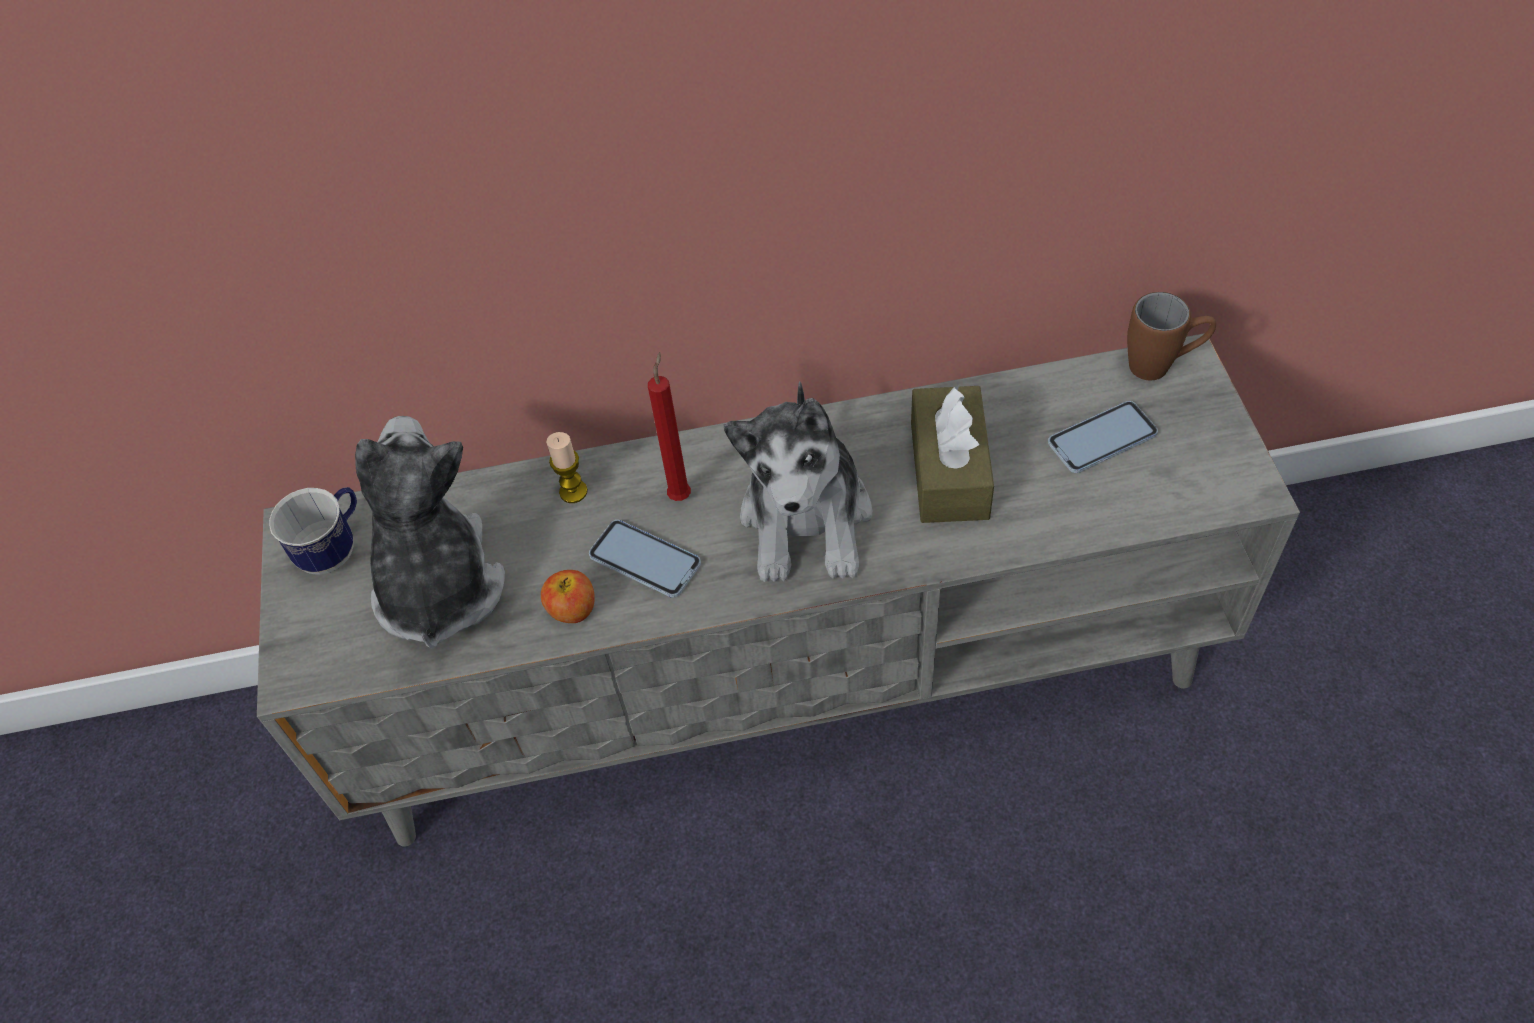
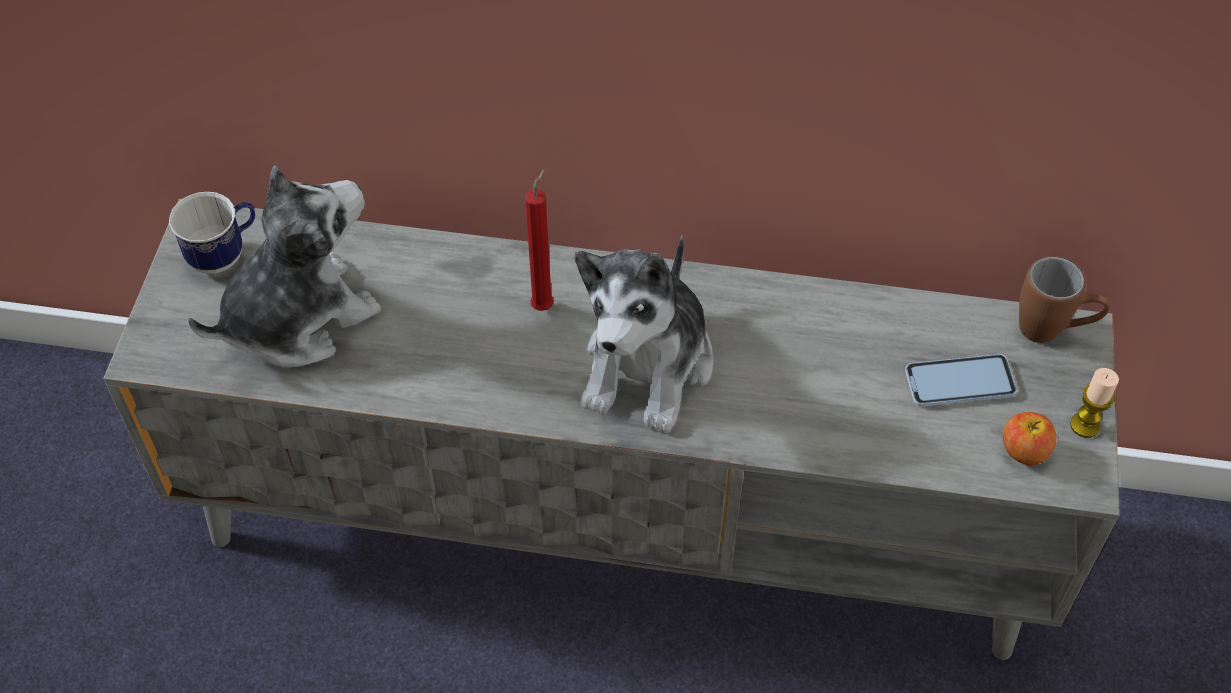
camera: 15 degrees right, 0 degrees up
plush toy [355,416,505,649] -> plush toy turned 45 degrees clockwise [188,165,381,368]
apple [541,570,595,623] -> apple moved to [1003,412,1056,465]
candle [546,432,588,503] -> candle moved to [1070,368,1119,438]
phone [589,520,701,598] -> none
brown tissue box [911,385,994,523] -> none

